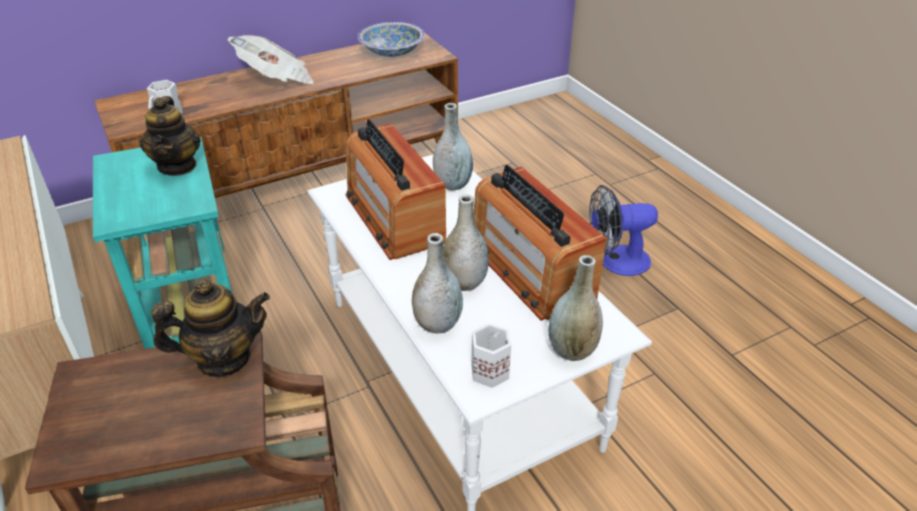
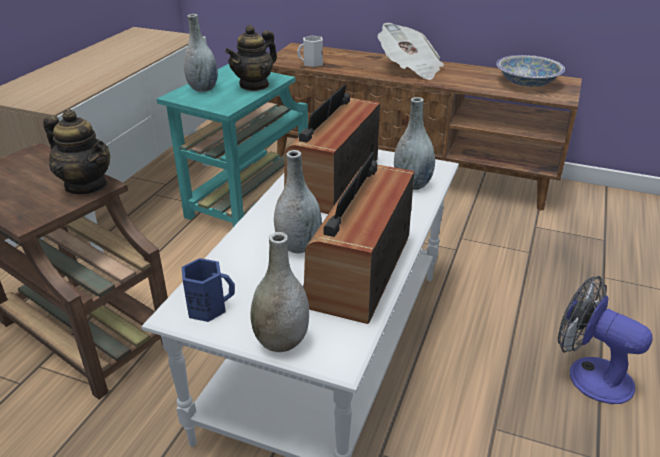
camera: 50 degrees right, 5 degrees down
grey vase [412,233,463,334] -> grey vase moved to [184,14,218,92]
white mug [472,324,511,388] -> blue mug [182,258,235,322]

